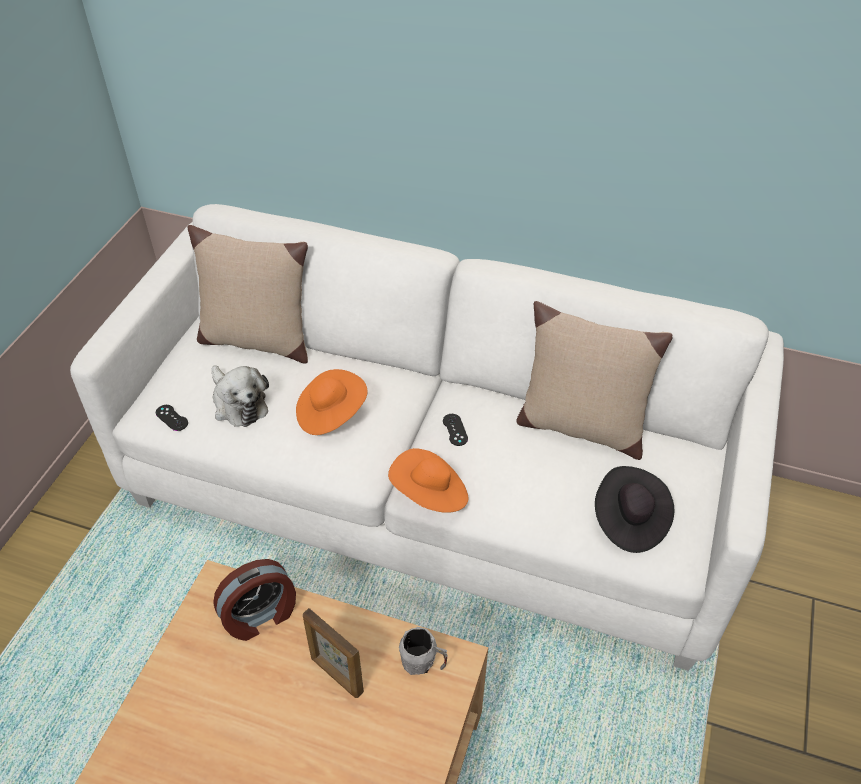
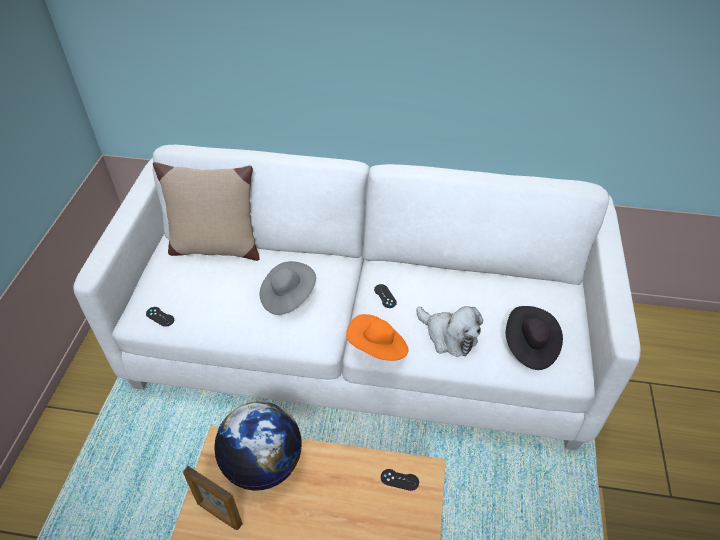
camera: 10 degrees left, 0 degrees up
plush toy [212,365,269,427] -> plush toy moved to [416,306,483,357]
alarm clock [213,559,296,641] -> globe [214,401,302,491]
orange hat [296,369,368,435] -> grey hat [259,261,316,315]
picture frame [303,608,364,698] -> picture frame moved to [183,466,243,530]
grey mug [399,627,448,675] -> black game controller [381,469,419,491]
beige pillow [516,301,672,460] -> none

